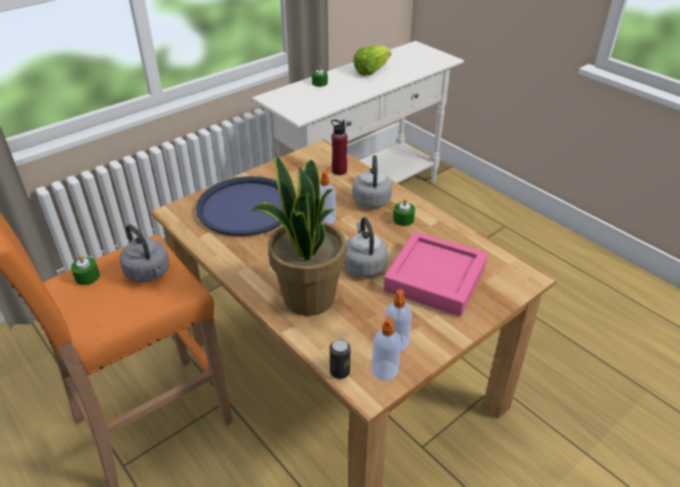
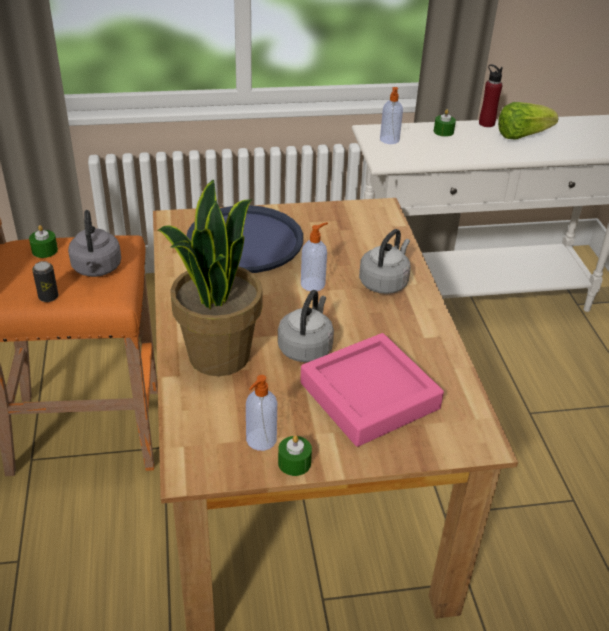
camera: 30 degrees right, 0 degrees up
can [330,339,350,379] -> can moved to [32,261,58,302]
red bottle [331,119,347,175] -> red bottle moved to [479,64,503,127]
soap dispenser [372,317,401,381] -> soap dispenser moved to [380,87,403,144]
green candle [393,199,415,226] -> green candle moved to [278,435,312,476]

